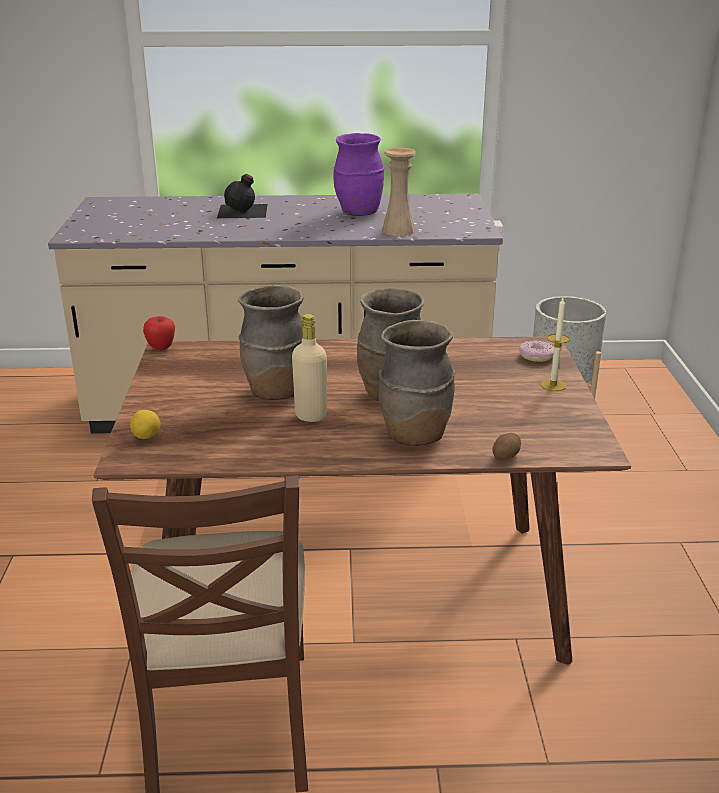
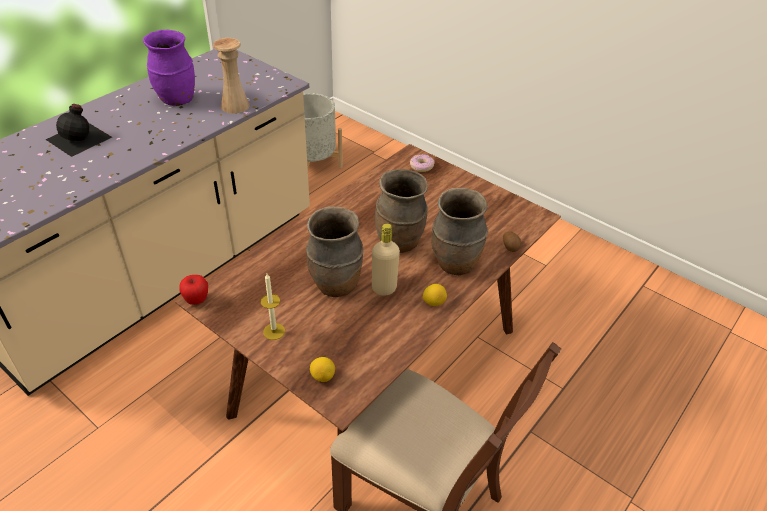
camera: 50 degrees left, 15 degrees up
candle [540,298,570,391] -> candle moved to [261,274,285,340]
none -> lemon [423,284,447,306]

